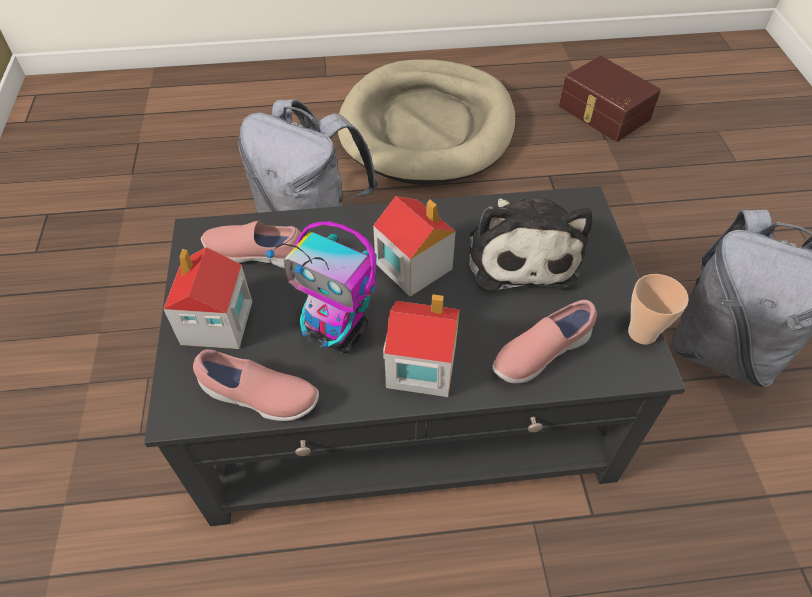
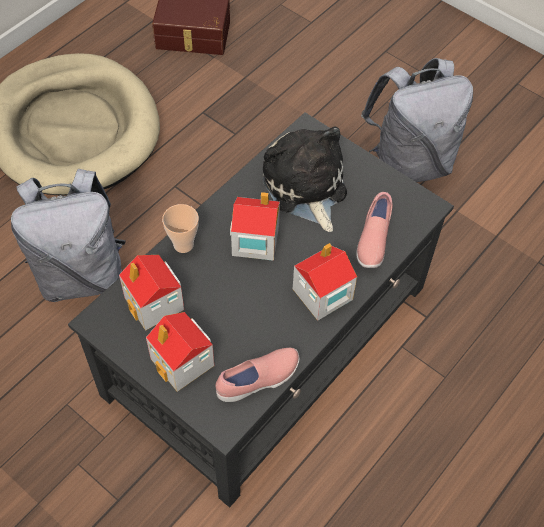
camera: 45 degrees left, 5 degrees up
pink shoe [201,221,304,268] -> toy house [119,255,184,331]
toy robot [265,221,377,354] -> none
plush toy [469,198,592,291] -> plush toy turned 150 degrees counterclockwise [262,126,347,232]
cup [628,274,689,345] -> cup moved to [162,204,199,253]

